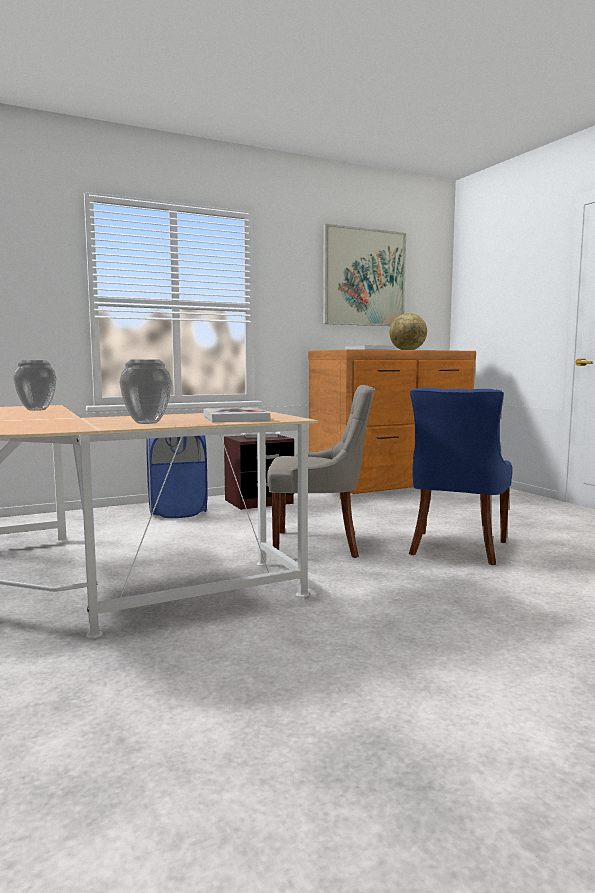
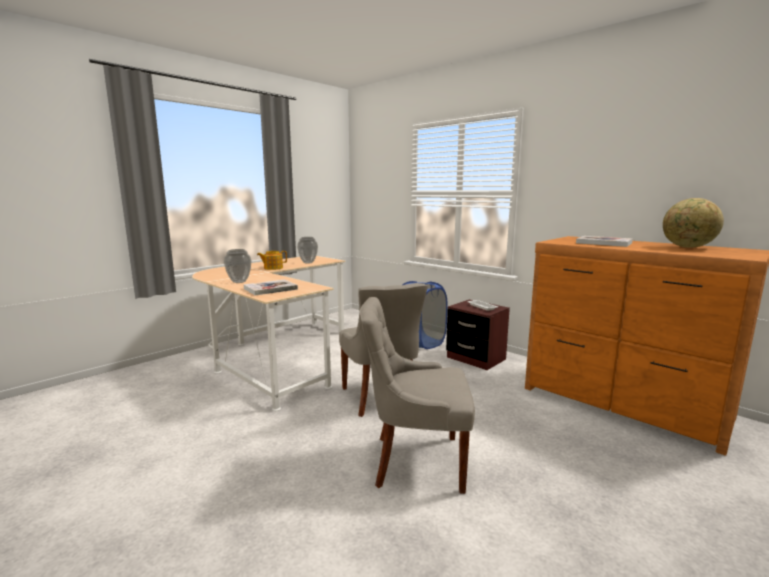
camera: 70 degrees right, 5 degrees up
picture [323,224,406,326] -> none
blue chair [409,388,513,565] -> grey chair [359,297,475,494]
none -> teapot [257,251,287,270]

